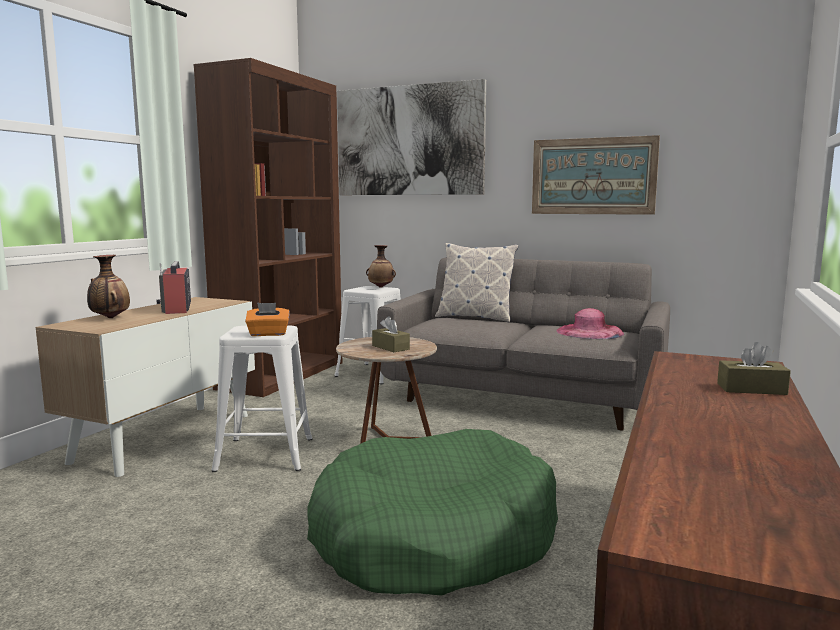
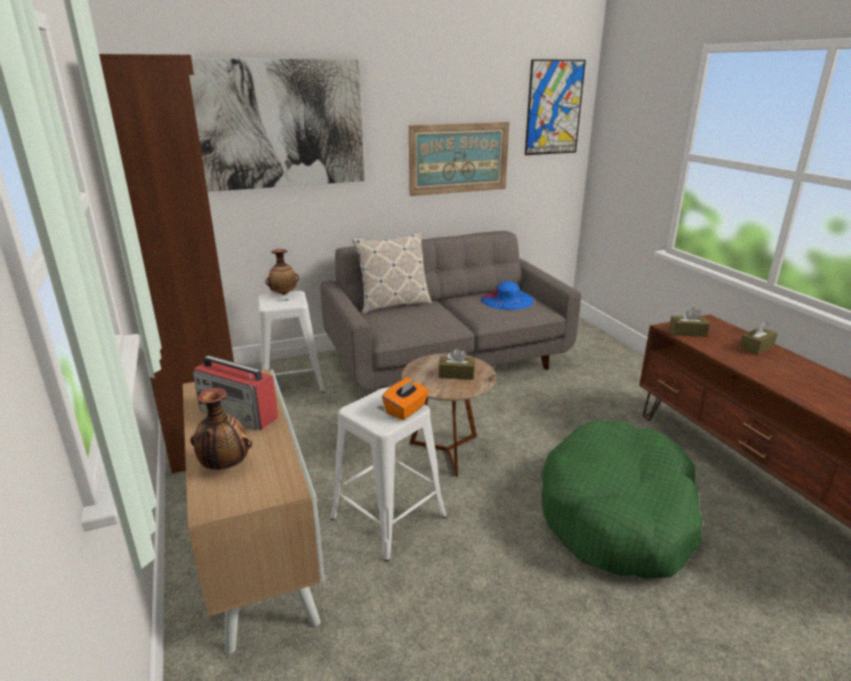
camera: 45 degrees left, 15 degrees up
pink hat [557,308,624,339] -> blue hat [481,281,535,310]
none -> picture [525,59,586,155]
none -> brown tissue box [669,307,710,337]

